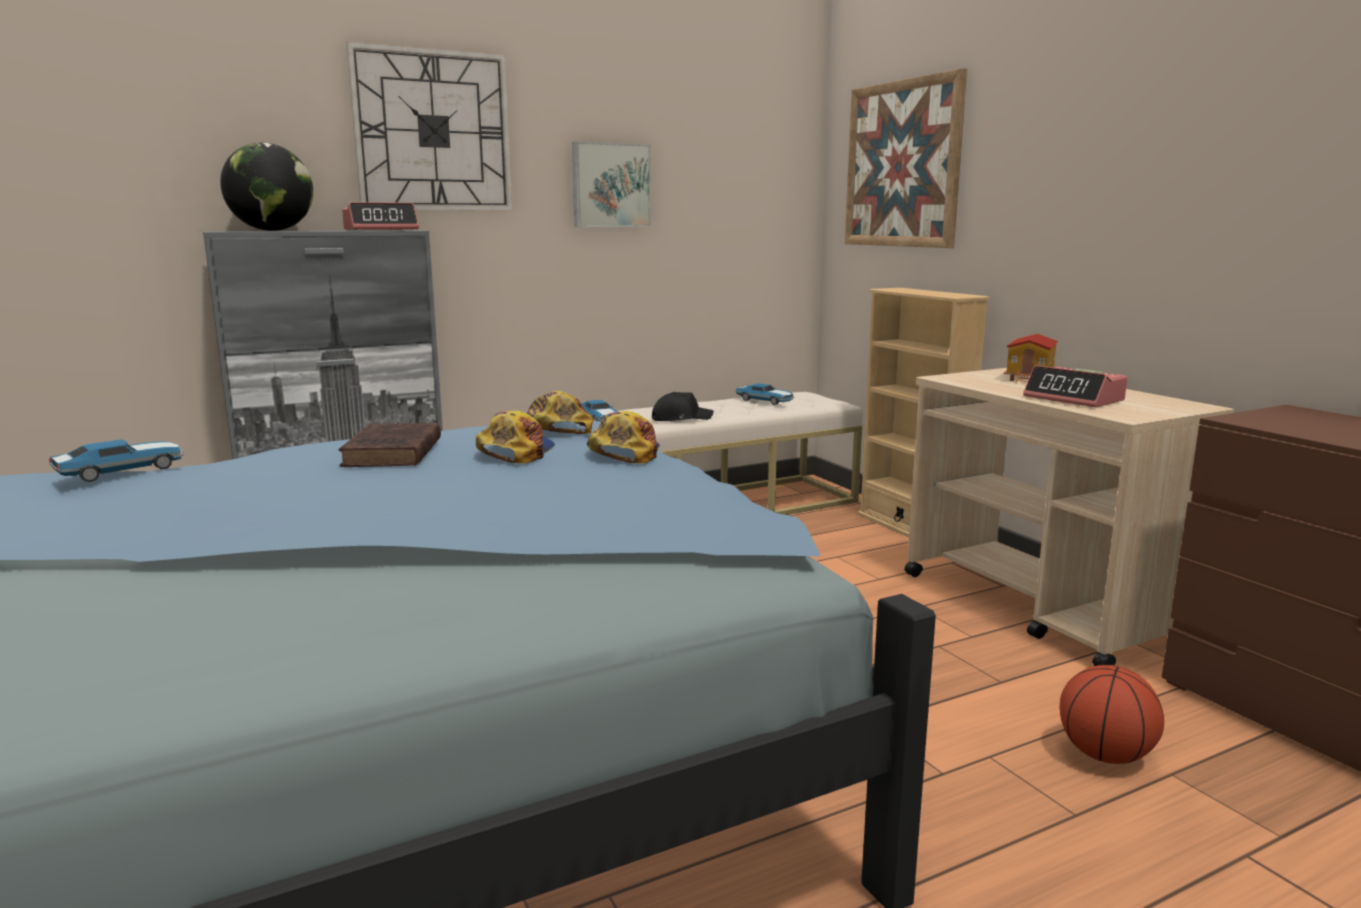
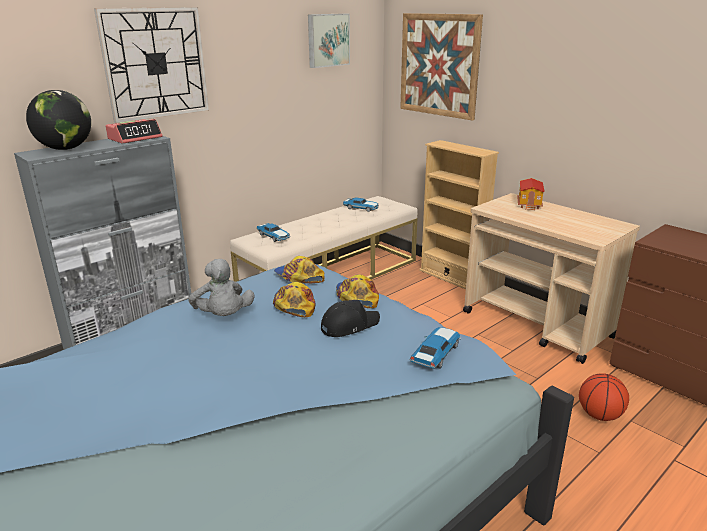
camera: 15 degrees left, 10 degrees up
toy car [49,440,184,482] -> toy car moved to [409,327,461,369]
brown book [338,423,441,467] -> grey plush toy [188,259,255,316]
picture [572,142,652,227] -> picture moved to [308,14,350,68]
black cap [652,392,714,421] -> black cap moved to [321,300,380,337]
alarm clock [1023,365,1127,407] -> none

